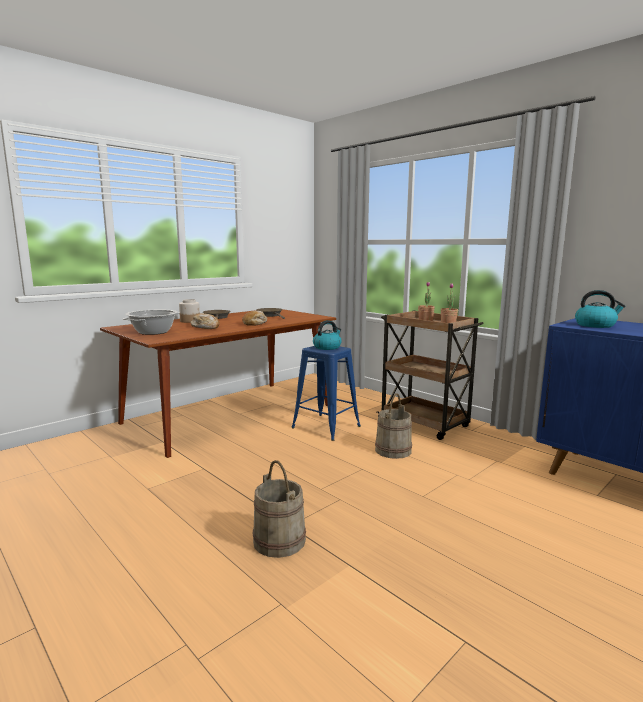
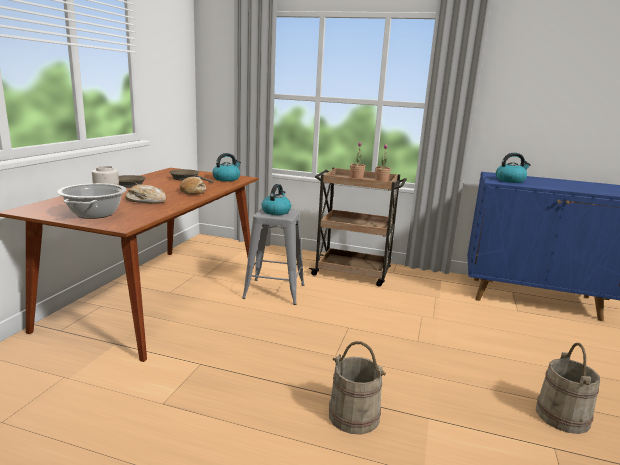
camera: 30 degrees left, 5 degrees up
blue stool [291,346,361,441] -> grey stool [242,208,305,305]
beige bucket [375,393,412,459] -> beige bucket moved to [536,343,600,434]
none -> kettle [212,153,241,181]

